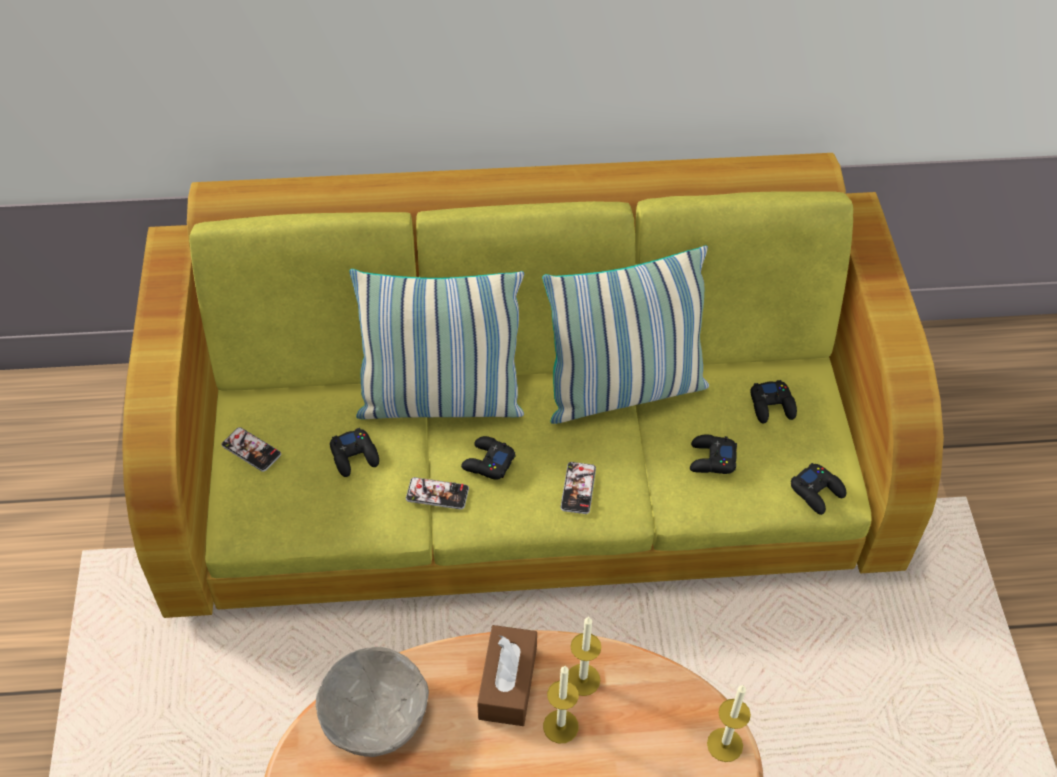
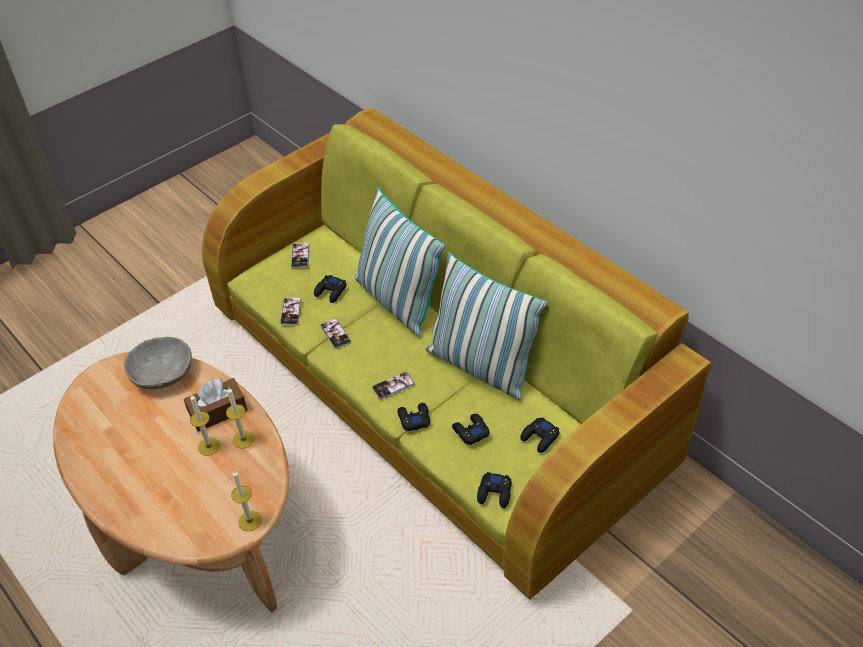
camera: 55 degrees right, 5 degrees down
black game controller [461,436,516,480] -> black game controller moved to [397,403,430,431]
none -> phone [280,297,302,325]

